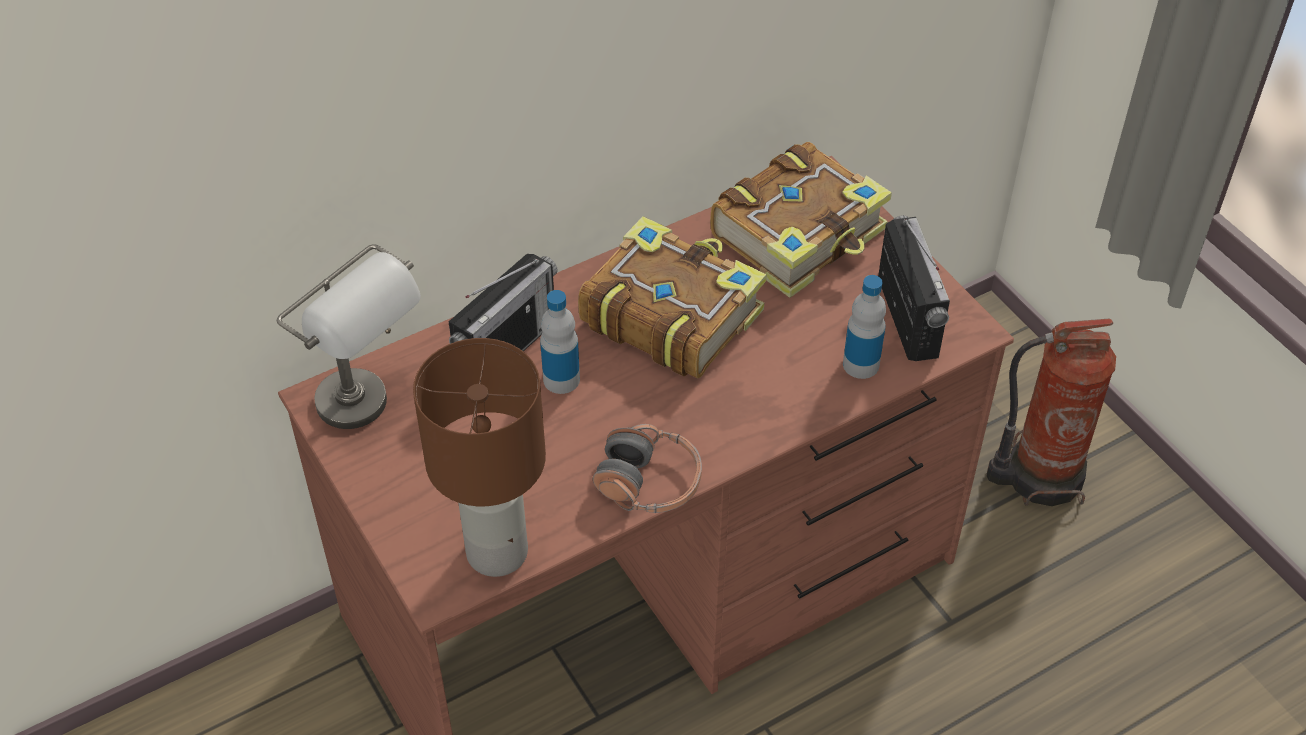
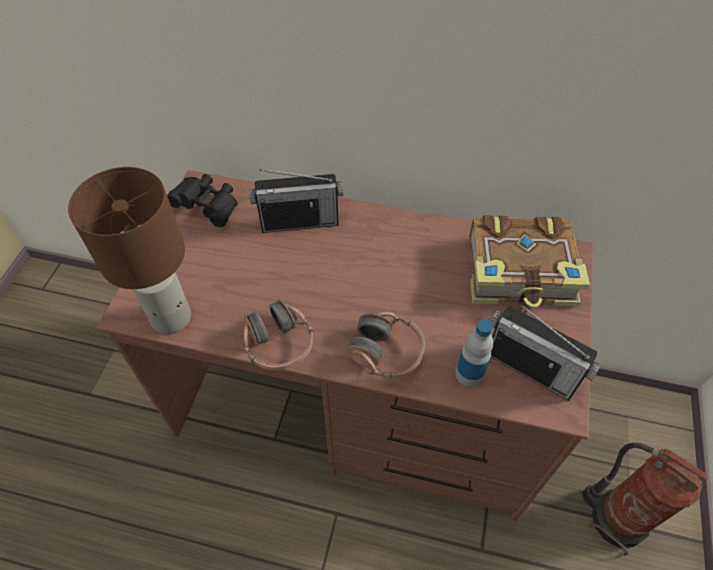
camera: 45 degrees right, 5 degrees up
grey table lamp [277,244,421,429] -> black binoculars [167,174,238,227]
bottle [540,290,580,394] -> none
book [578,216,767,378] -> none
radio [878,215,950,361] -> radio turned 90 degrees clockwise [490,302,601,401]
none -> headphones [347,312,425,379]

